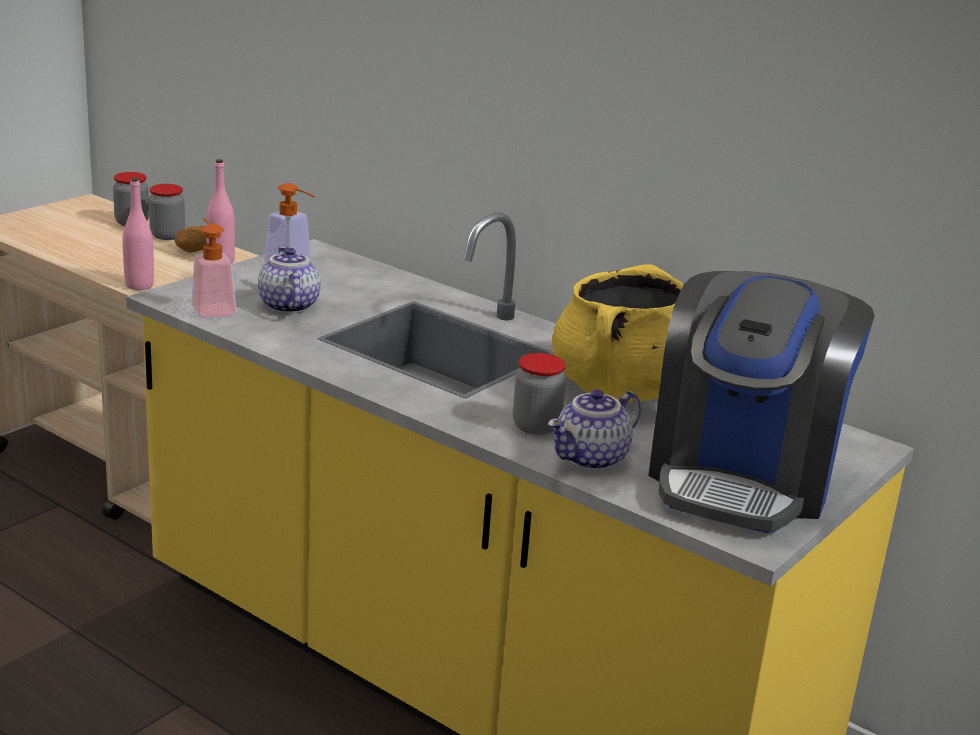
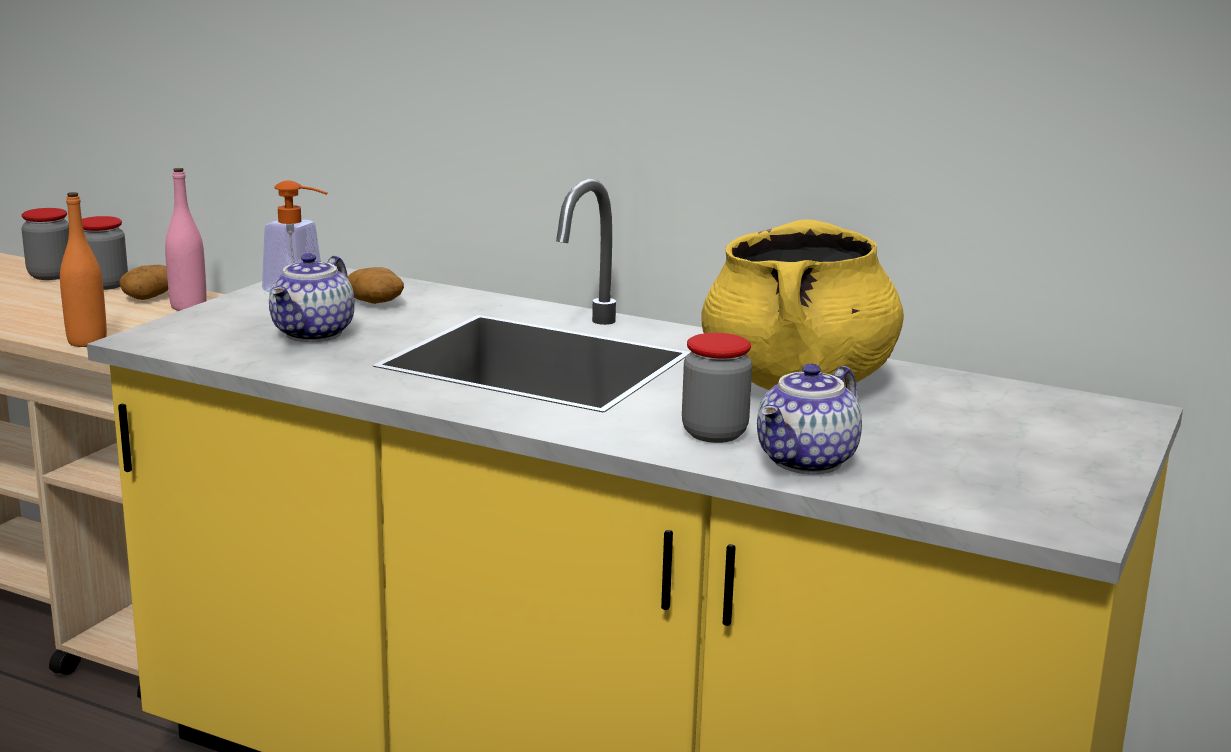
camera: 10 degrees left, 5 degrees down
pink bottle [123,177,154,290] -> orange bottle [60,192,107,347]
soap dispenser [191,219,237,319] -> none
teapot [258,247,321,313] -> teapot turned 135 degrees counterclockwise [269,253,355,342]
coffee machine [648,271,875,533] -> none
none -> potato [348,267,404,304]

